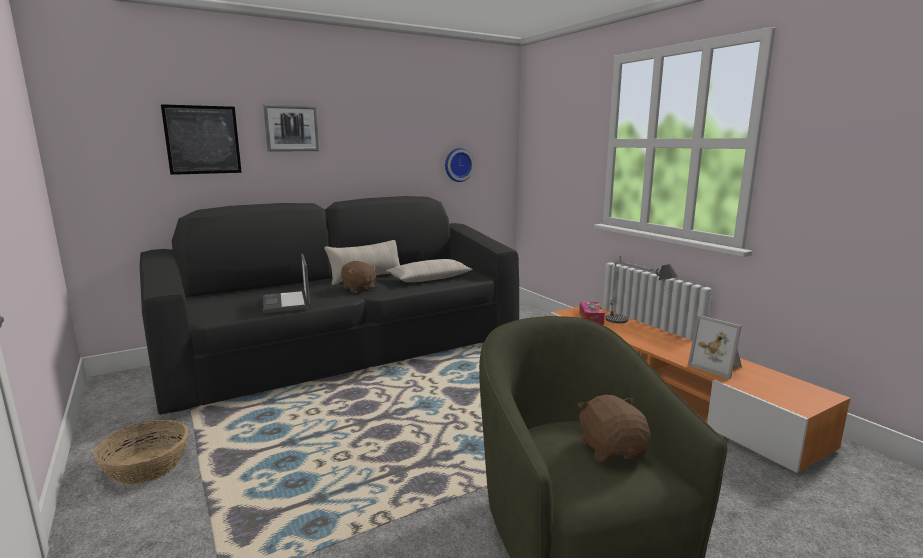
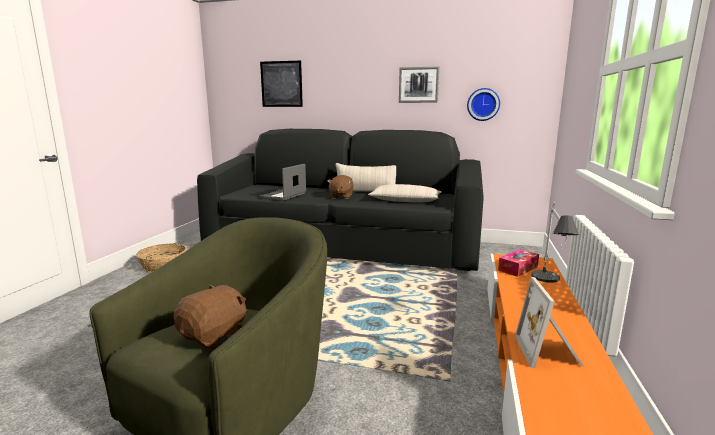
camera: 45 degrees right, 0 degrees up
picture [263,105,319,152] -> picture moved to [399,66,439,103]

